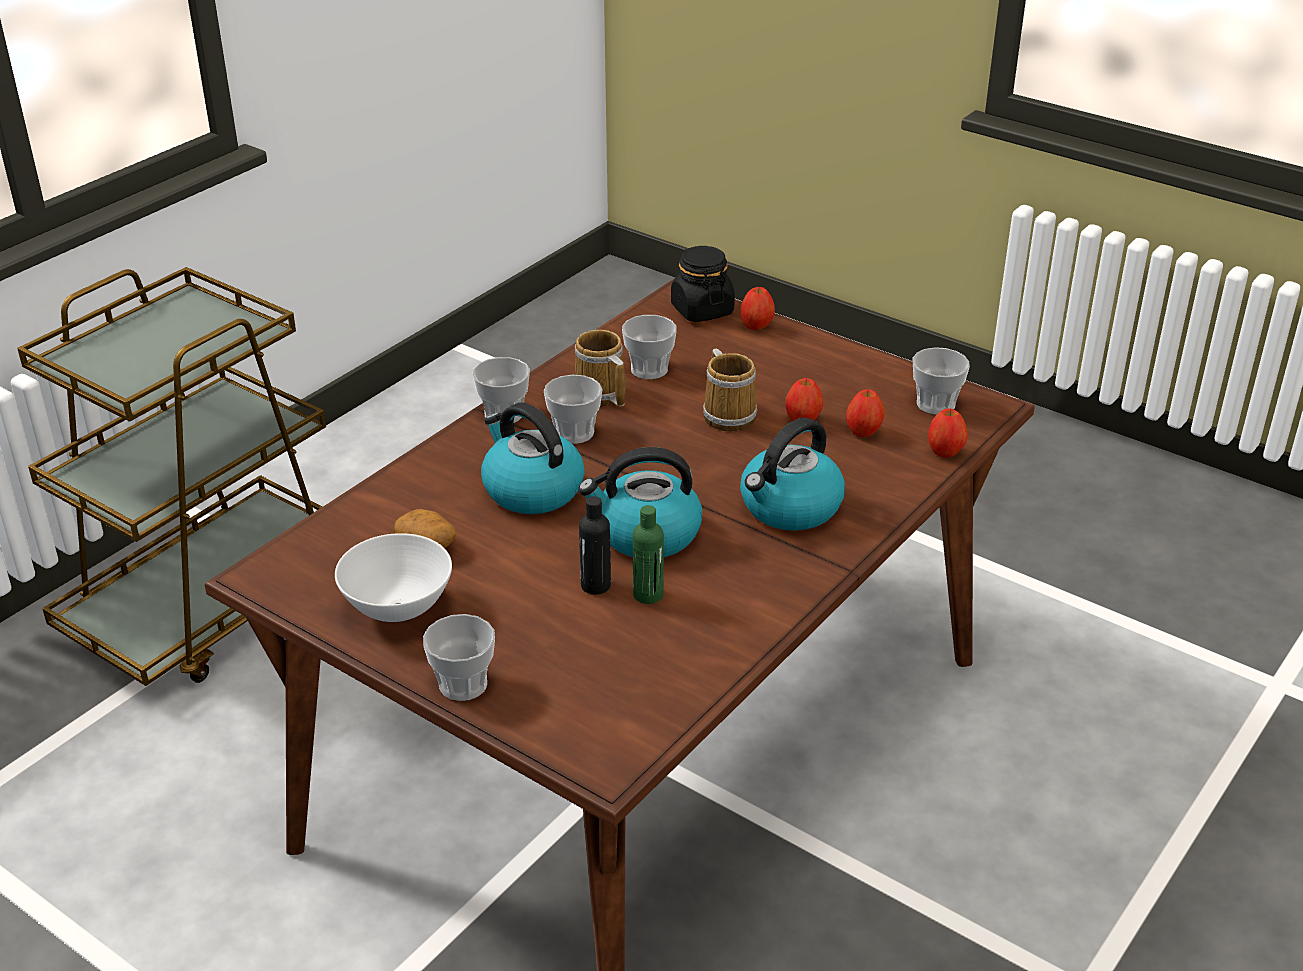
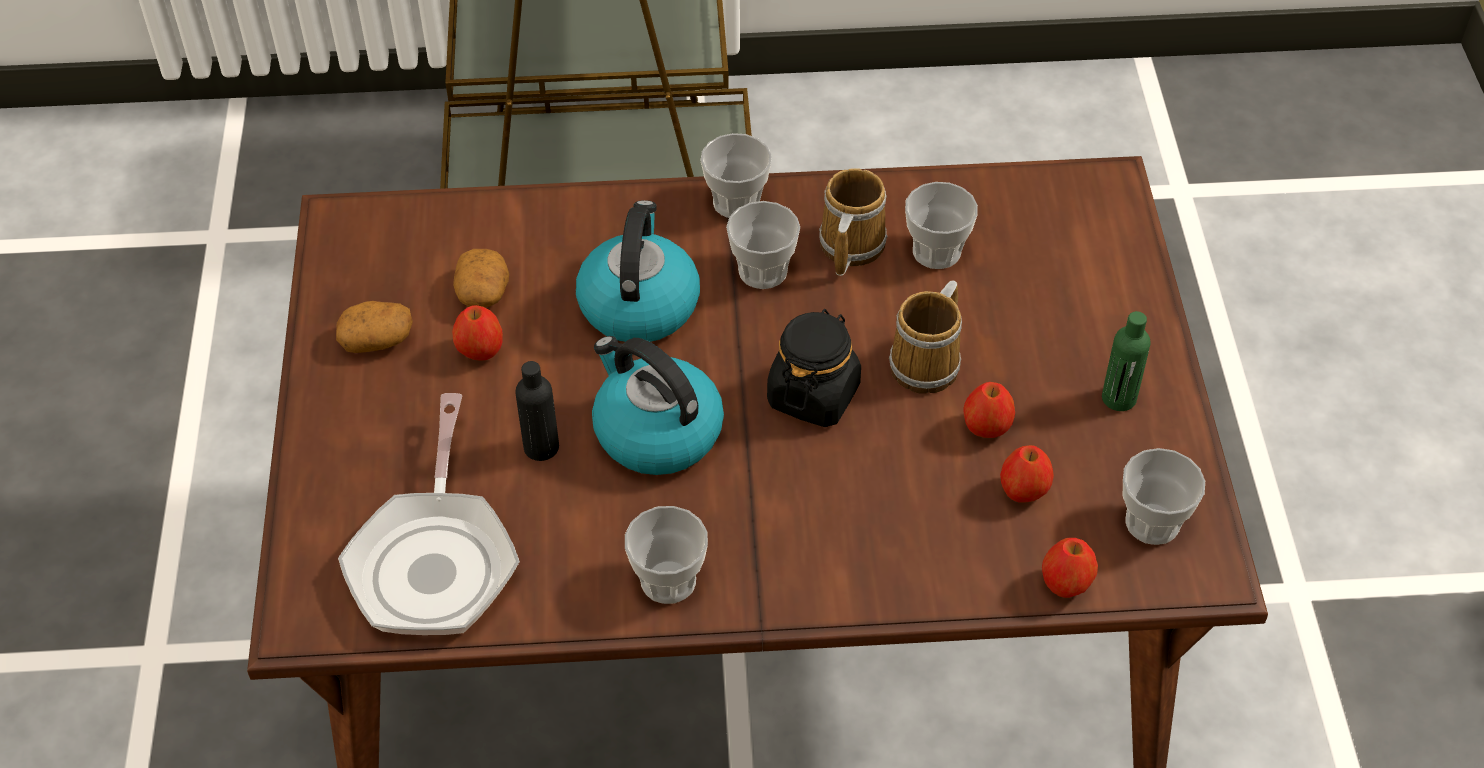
camera: 50 degrees right, 15 degrees up
white bowl [335,533,452,622] -> potato [336,301,413,353]
cup [423,614,495,701] -> cup moved to [625,506,708,604]
green bottle [633,505,664,604] -> green bottle moved to [1102,311,1150,411]
black jar [671,246,735,322] -> black jar moved to [767,309,861,427]
apple [740,287,775,330] -> apple moved to [452,305,503,361]
kettle [740,418,845,531] -> none
none -> frying pan [338,393,520,635]

